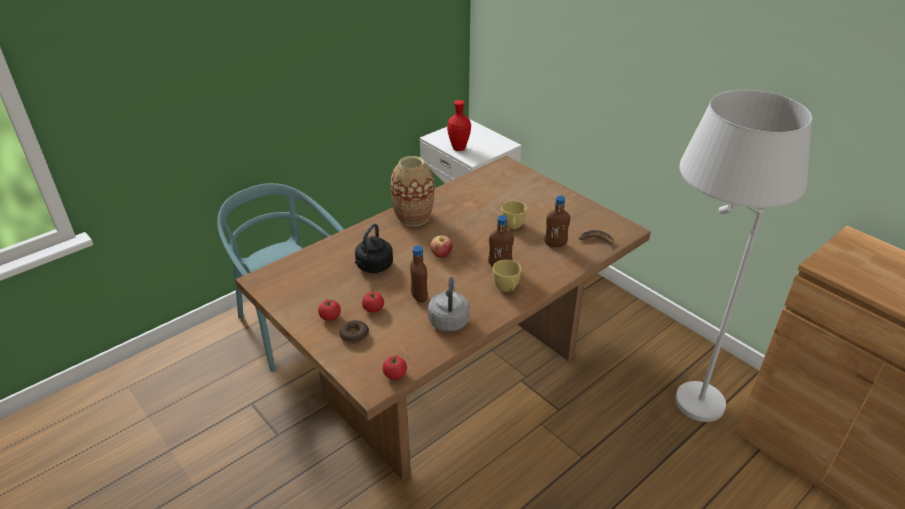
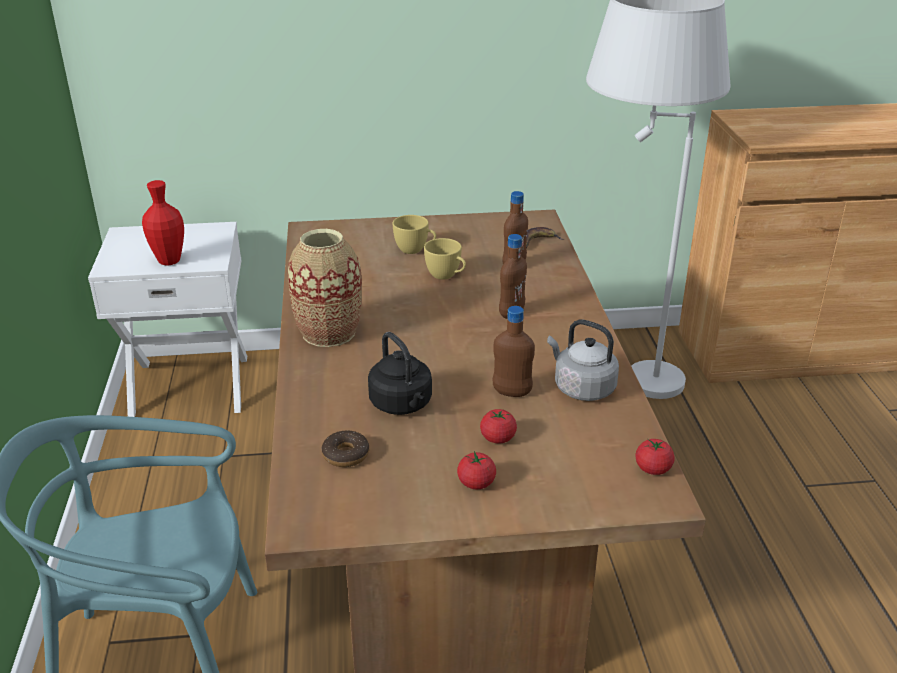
camera: 55 degrees left, 5 degrees down
donut [339,320,369,344] -> donut moved to [322,431,369,467]
apple [430,235,452,257] -> none
yellow cup [493,260,521,292] -> yellow cup moved to [392,215,436,254]

